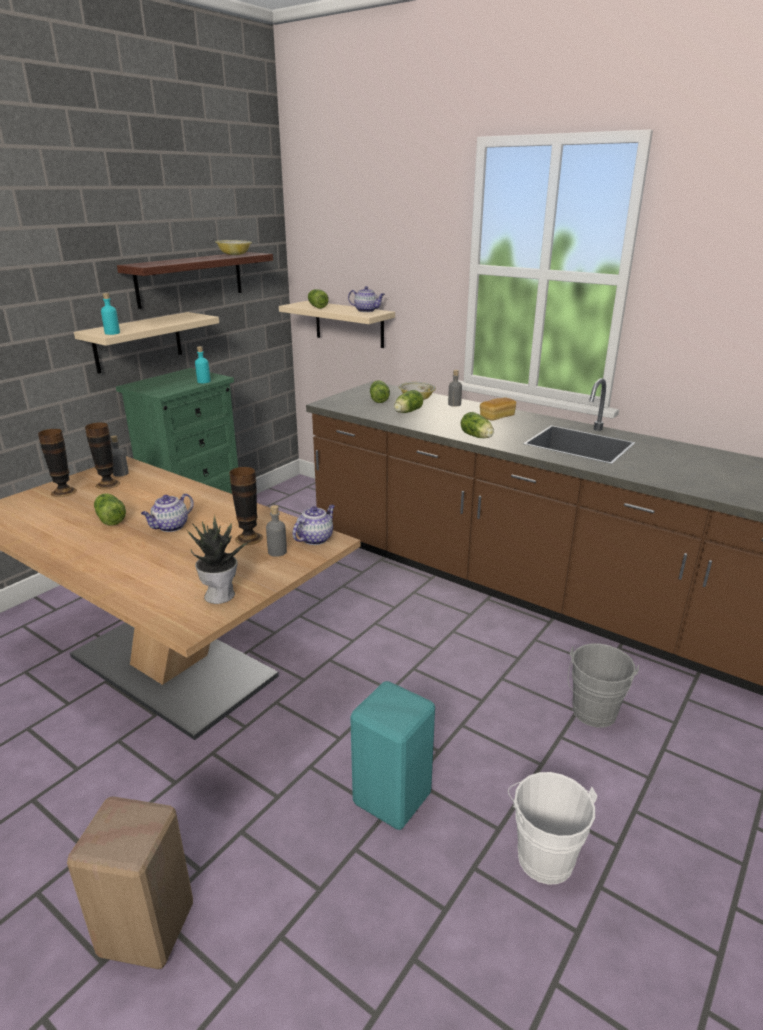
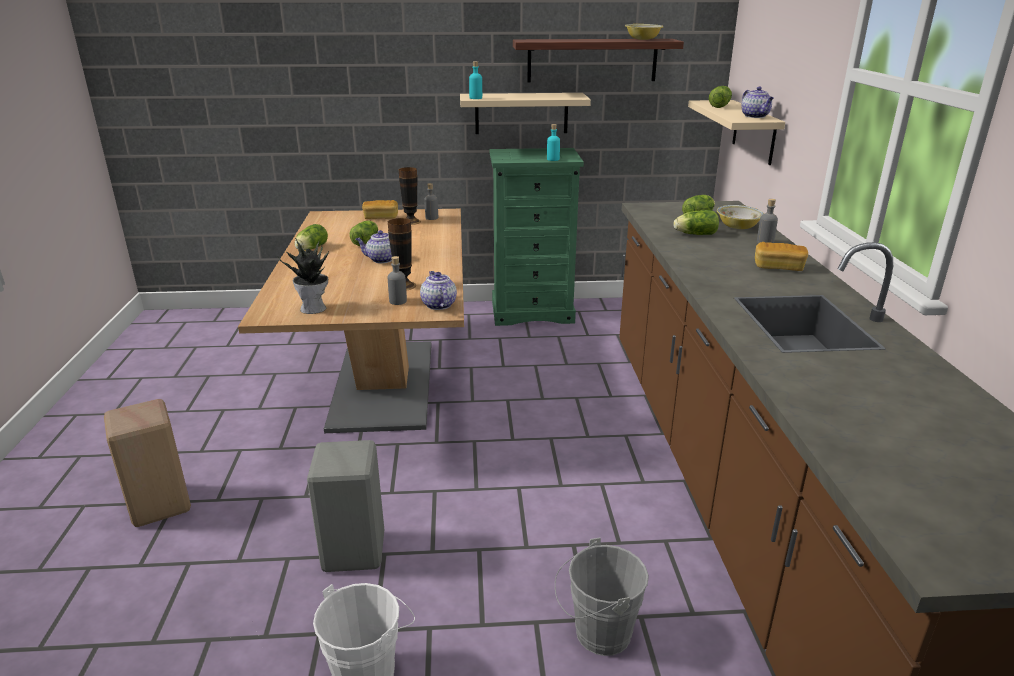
camera: 50 degrees right, 0 degrees up
vase [38,429,77,497] -> bread [362,200,398,219]
teapot [292,505,335,545] -> teapot turned 105 degrees counterclockwise [420,271,457,310]
turquoise stool [350,681,435,830] -> grey stool [307,440,384,572]
lettuce [461,412,494,438] -> lettuce moved to [294,224,328,251]

